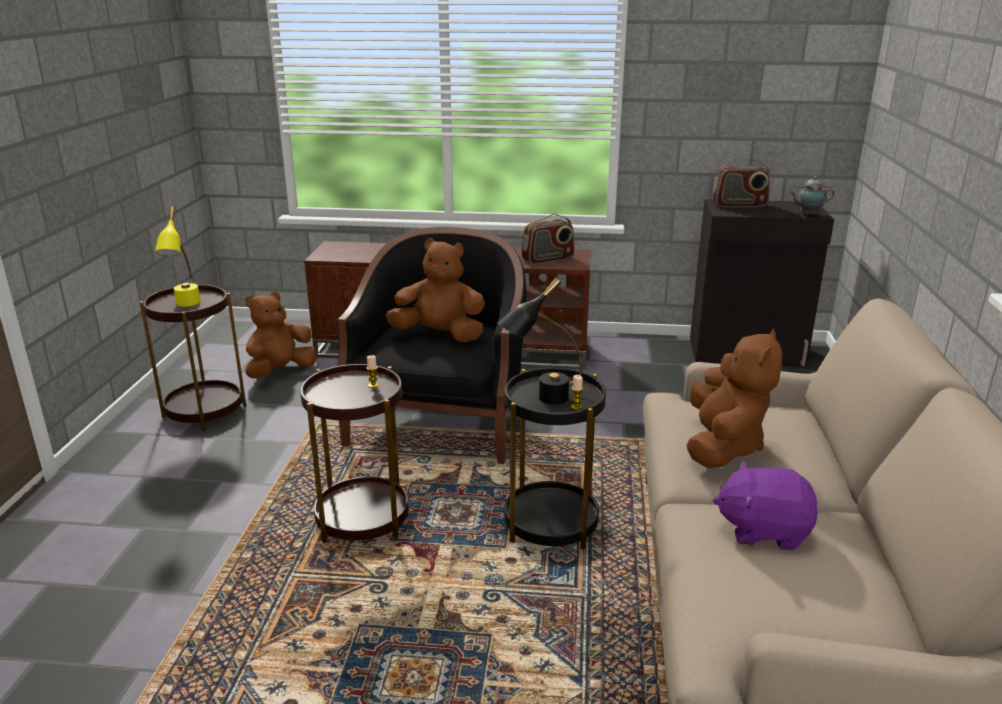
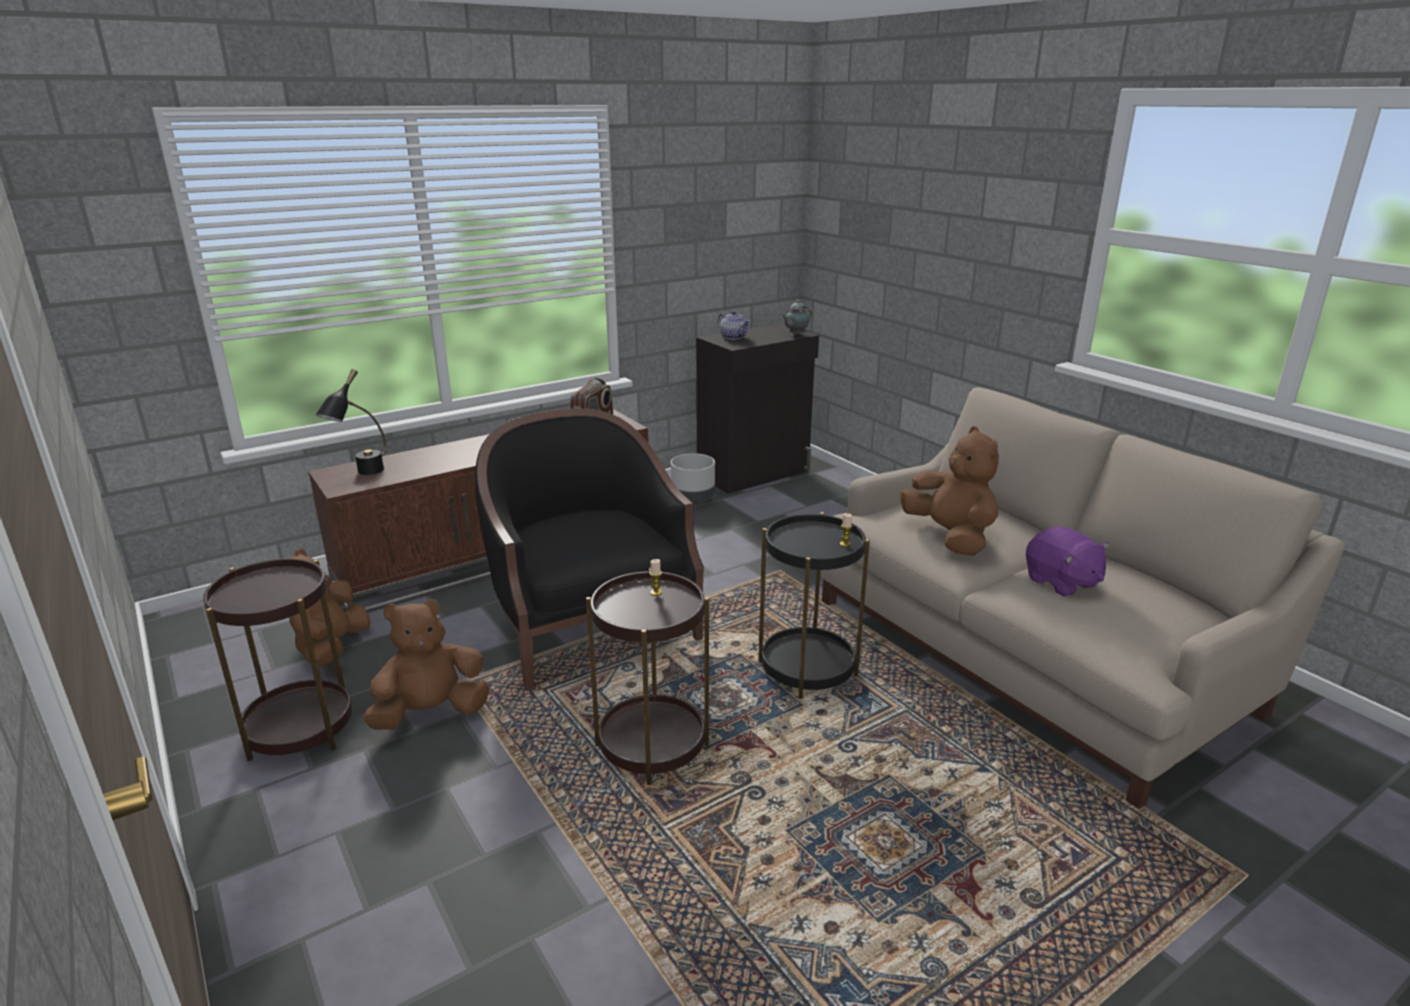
camera: 40 degrees left, 0 degrees up
yellow table lamp [155,206,201,307] -> none
brown plush toy [385,238,485,342] -> brown plush toy moved to [363,598,490,730]
black table lamp [497,278,582,404] -> black table lamp moved to [315,369,387,475]
radio [713,159,770,207] -> teapot [718,311,750,340]
purple plush toy [713,461,818,550] -> purple plush toy turned 90 degrees counterclockwise [1026,526,1109,597]
none -> grey planter [671,453,715,502]

